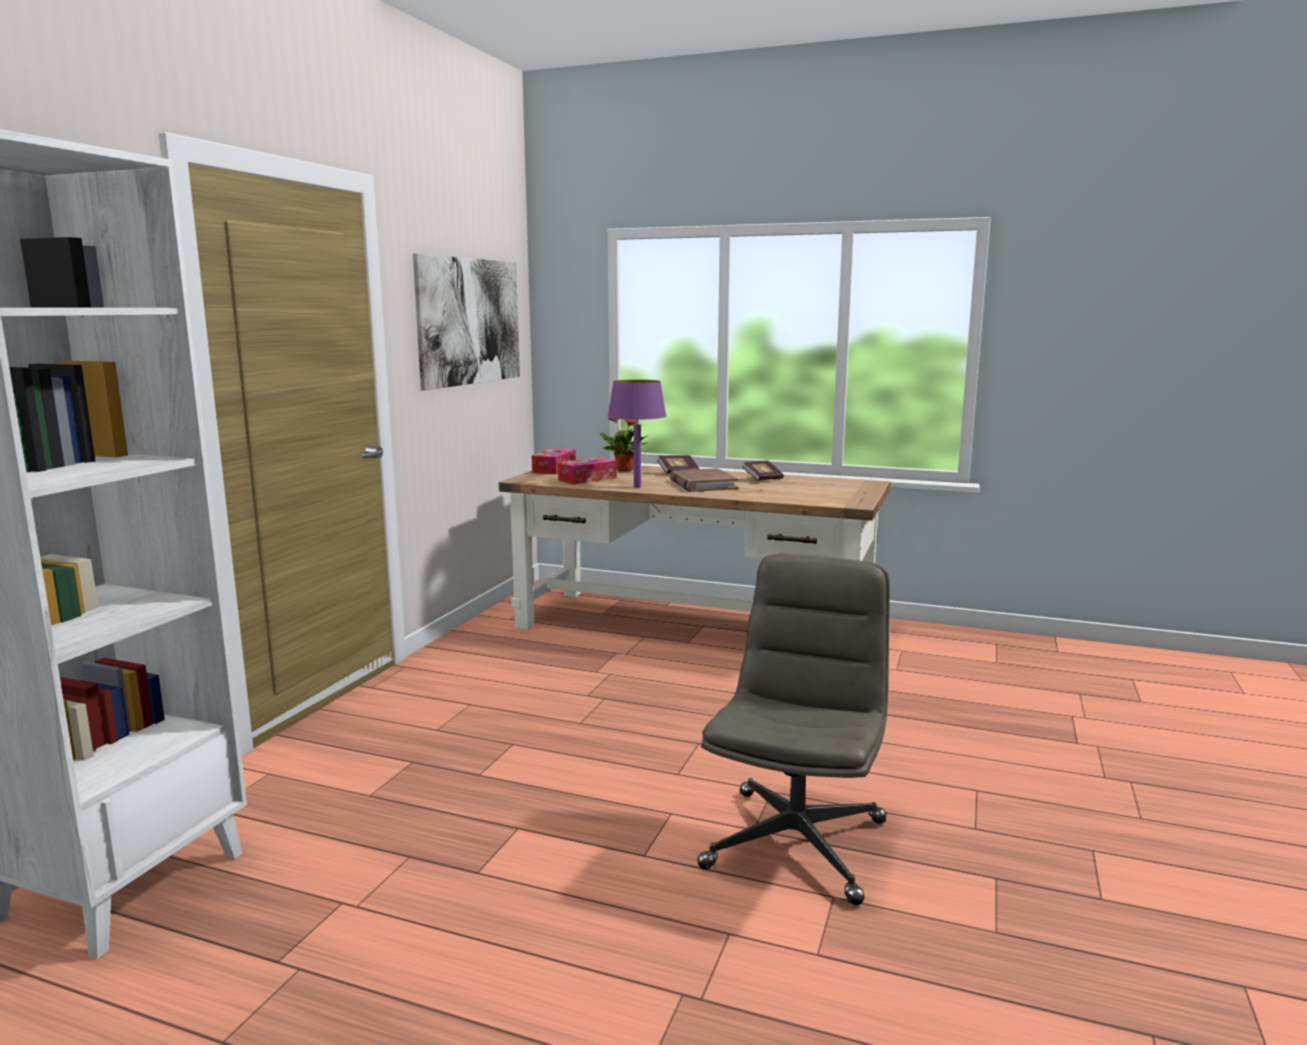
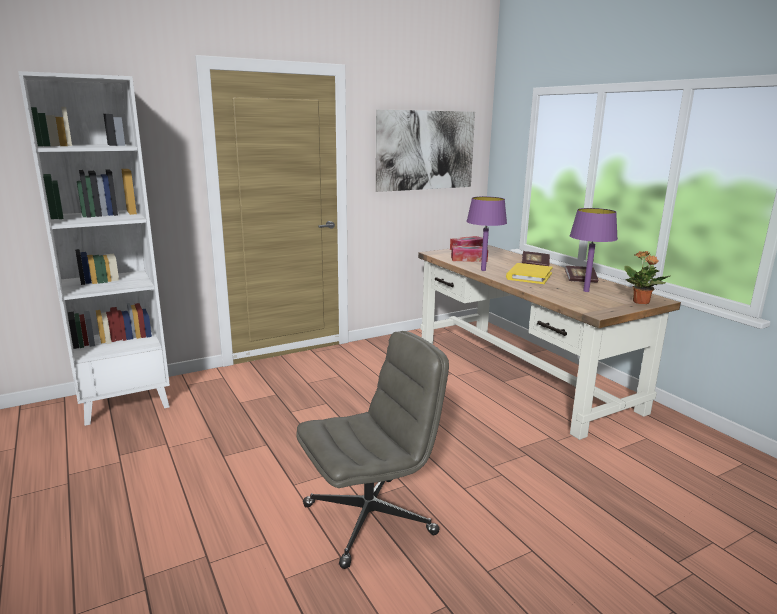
camera: 40 degrees right, 5 degrees up
potted plant [599,417,649,471] -> potted plant moved to [624,251,670,304]
brown book [670,468,739,492] -> yellow book [506,263,553,284]
none -> purple table lamp [569,208,618,292]

